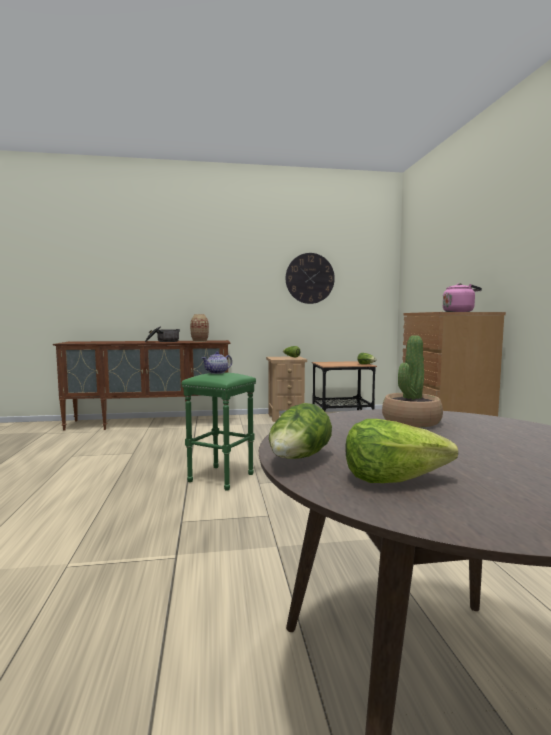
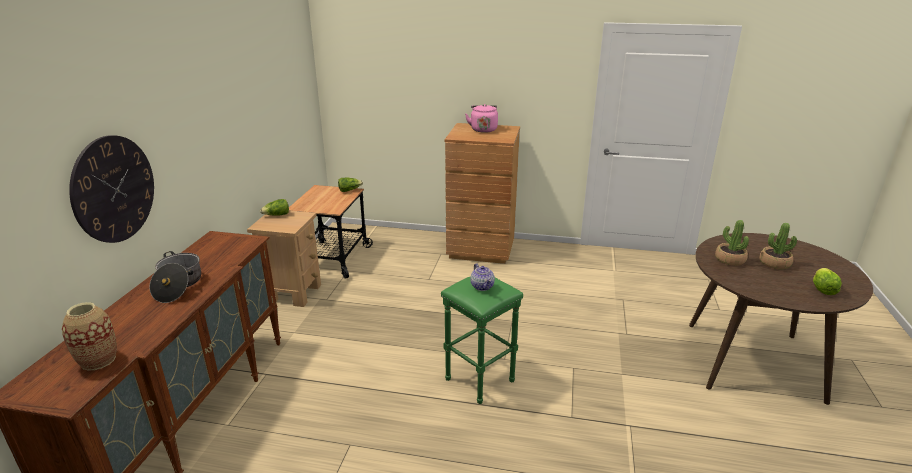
camera: 70 degrees left, 20 degrees up
vase [190,314,209,342] -> vase moved to [62,302,117,371]
lettuce [269,403,332,459] -> none
wall clock [286,253,335,304] -> wall clock moved to [69,135,154,243]
none -> potted plant [759,223,797,270]

